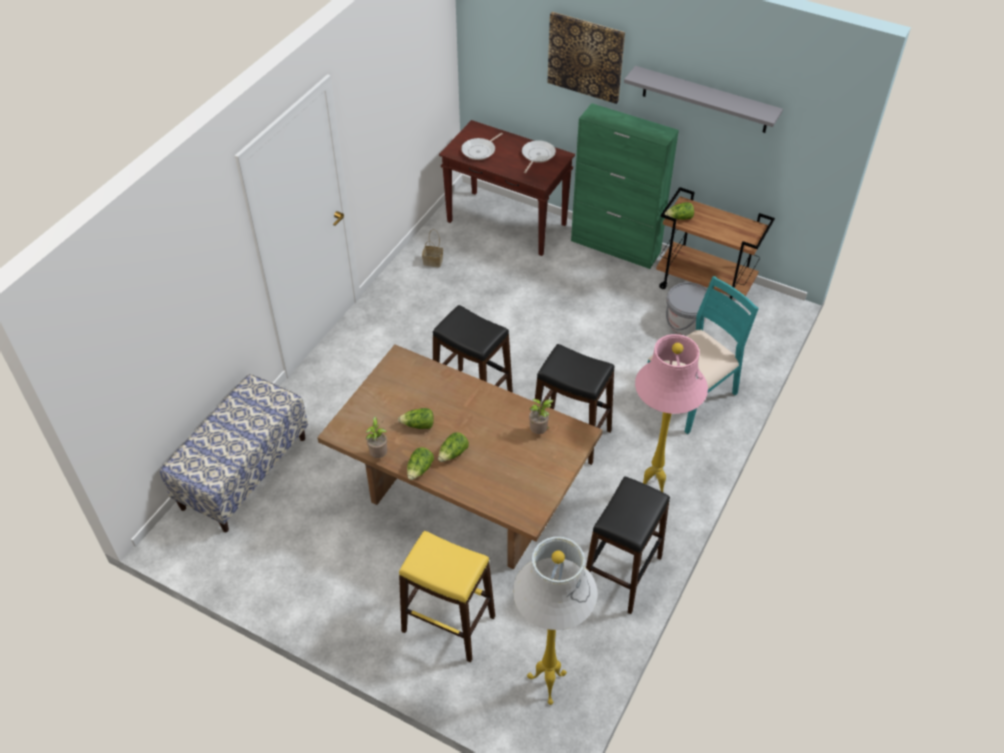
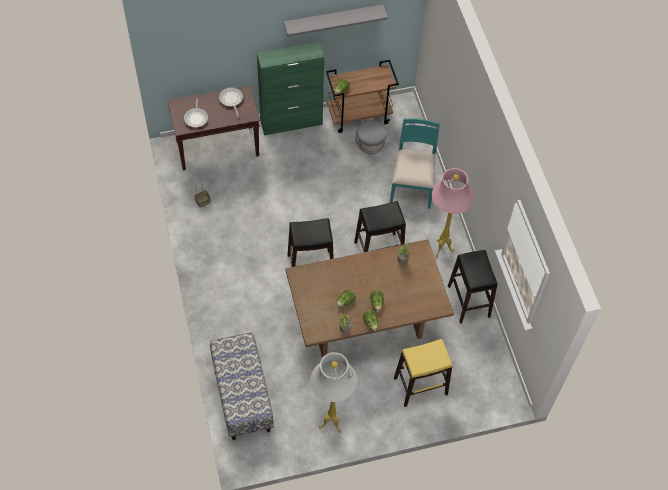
camera: 45 degrees left, 10 degrees up
white floor lamp [513,537,598,705] -> white floor lamp moved to [310,352,357,433]
picture [547,12,625,104] -> none

